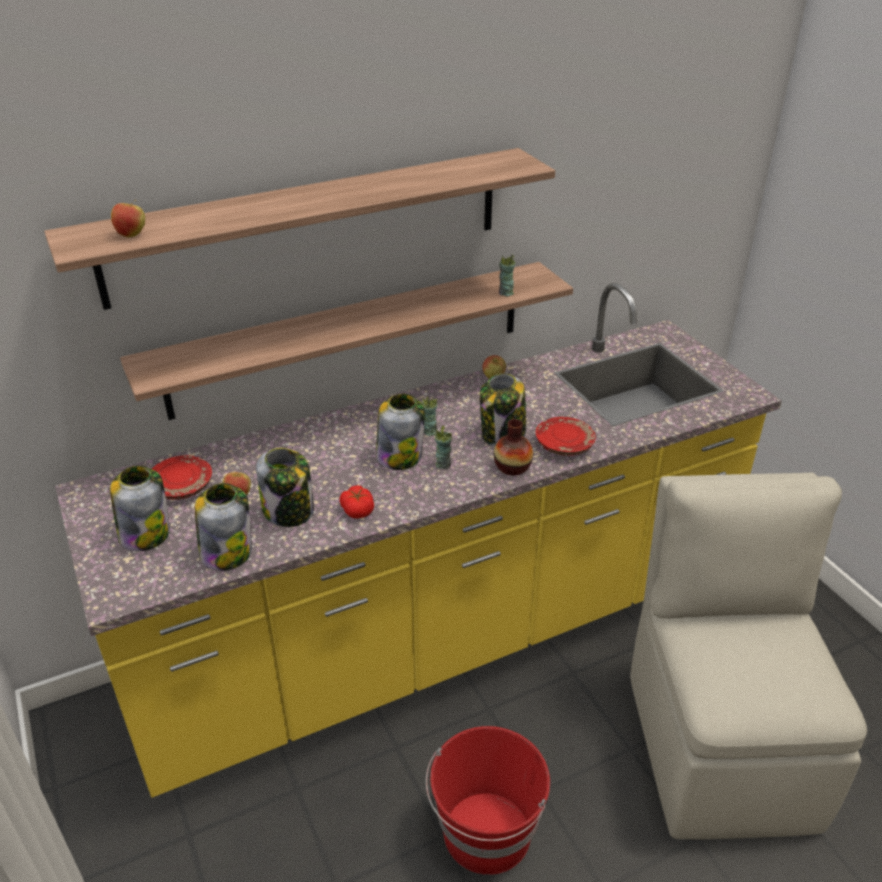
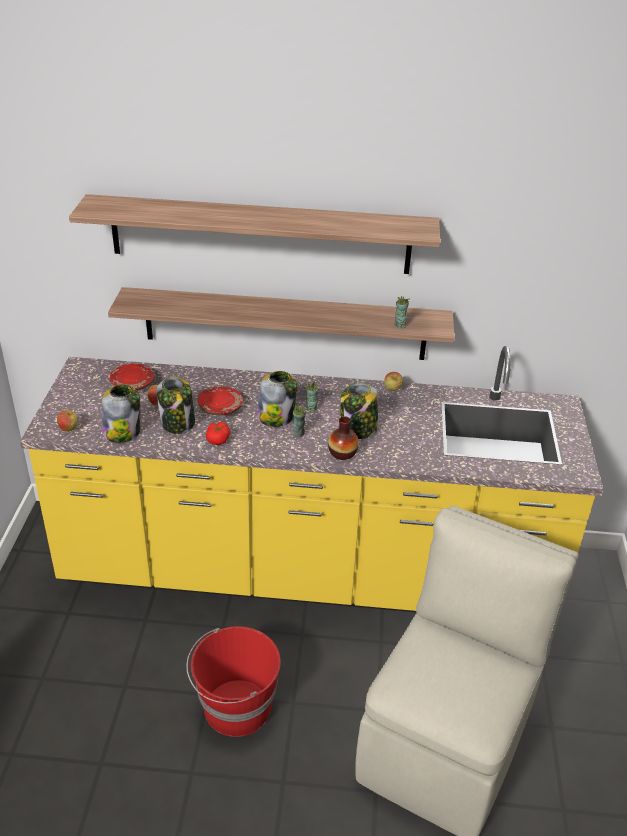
camera: 30 degrees right, 0 degrees up
jar [110,466,170,551] -> none
apple [111,200,145,237] -> apple moved to [57,410,78,431]
red plate [535,417,596,456] -> red plate moved to [198,386,243,416]

